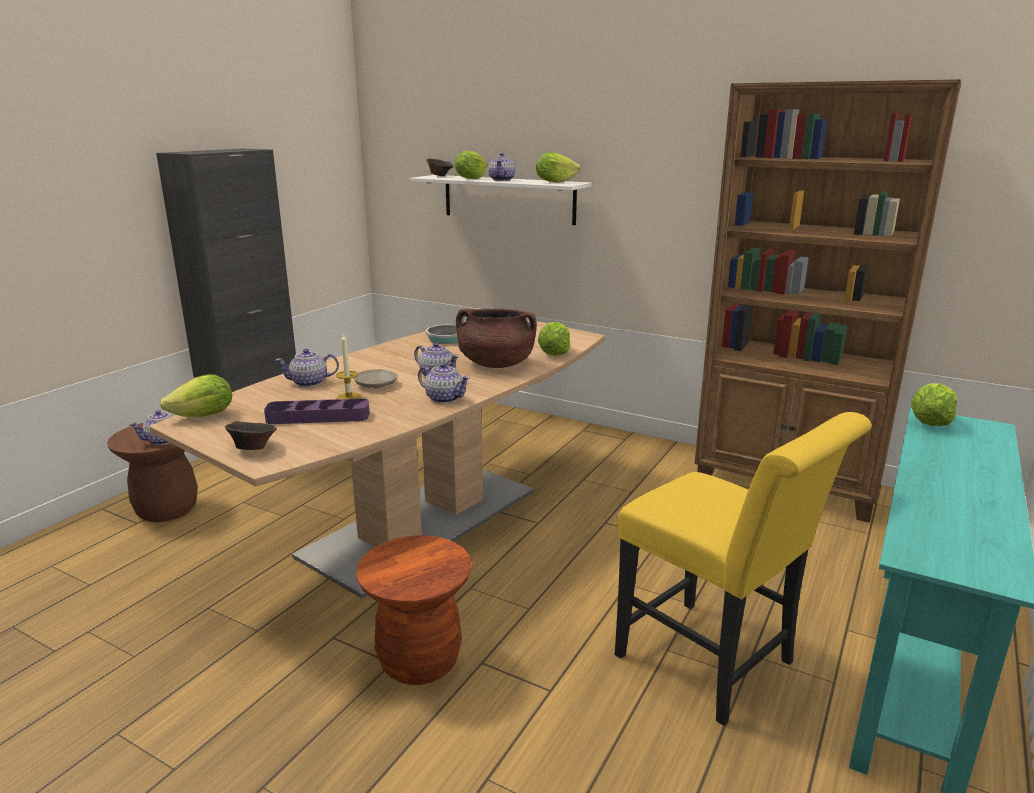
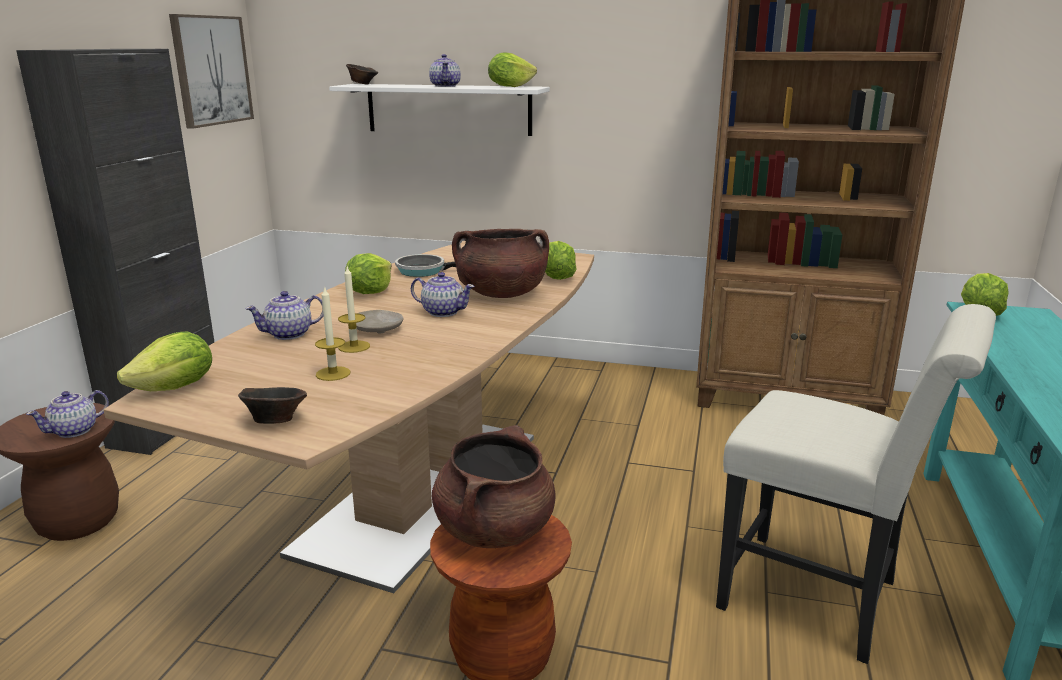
camera: 15 degrees left, 0 degrees up
purple tray [264,399,369,424] -> candle [315,286,351,381]
teapot [418,363,470,404] -> none
lettuce [455,151,488,179] -> lettuce moved to [345,253,392,294]
yellow chair [615,412,872,726] -> white chair [716,304,996,664]
none -> picture [169,14,254,129]
none -> brown cooking pot [432,425,556,548]

